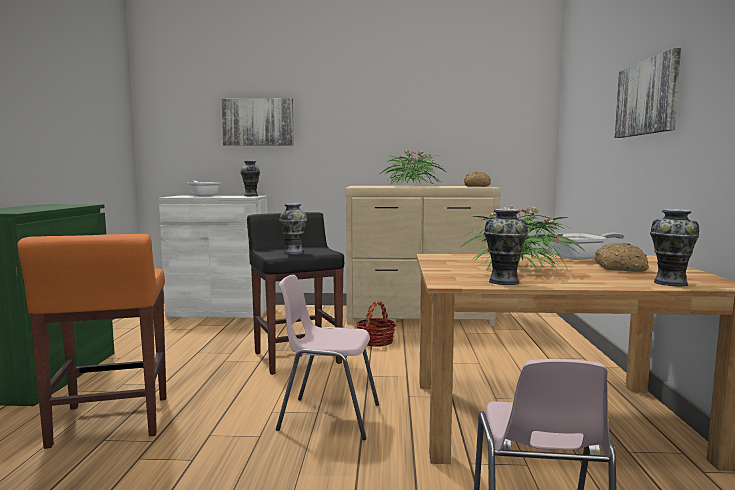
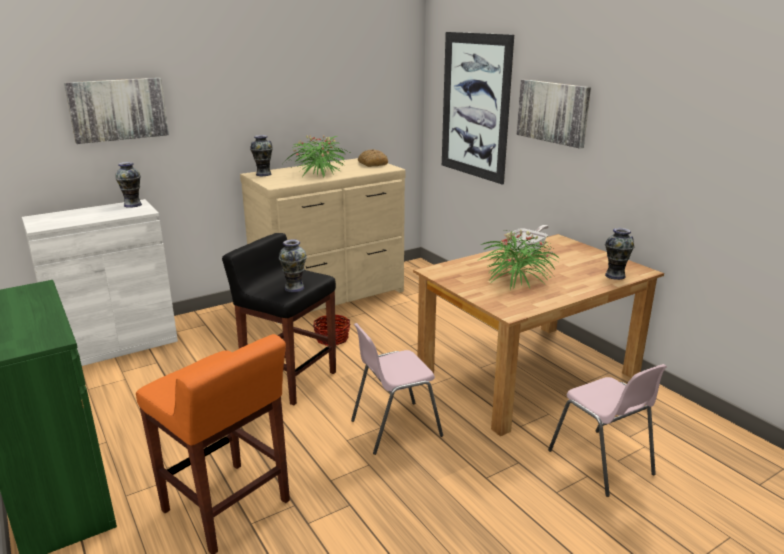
camera: 35 degrees left, 15 degrees up
frying pan [187,181,221,197] -> none
vase [484,209,527,285] -> vase moved to [250,135,273,176]
bread [595,243,649,272] -> none
none -> picture [442,32,514,185]

